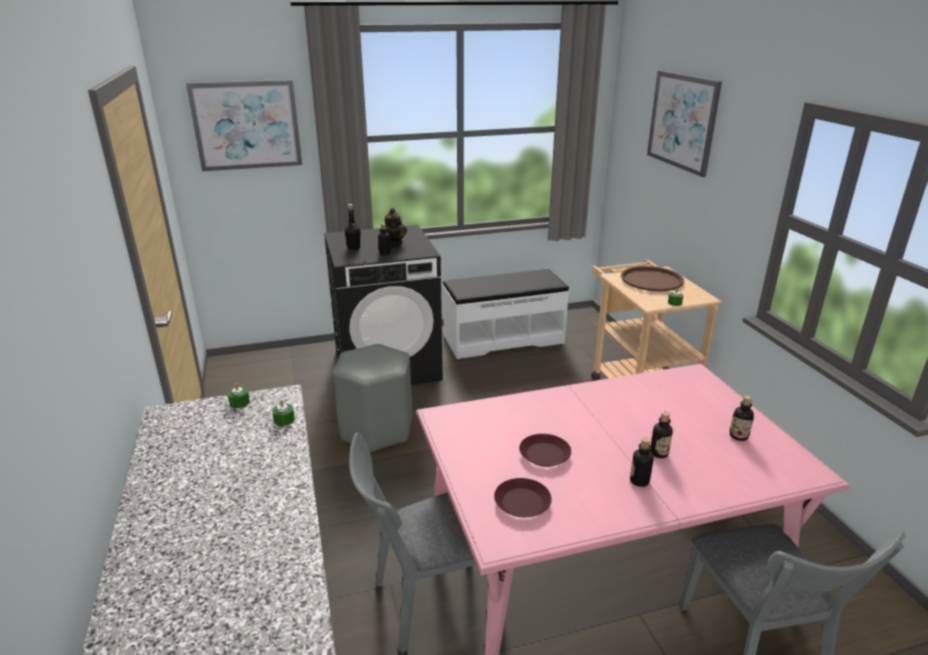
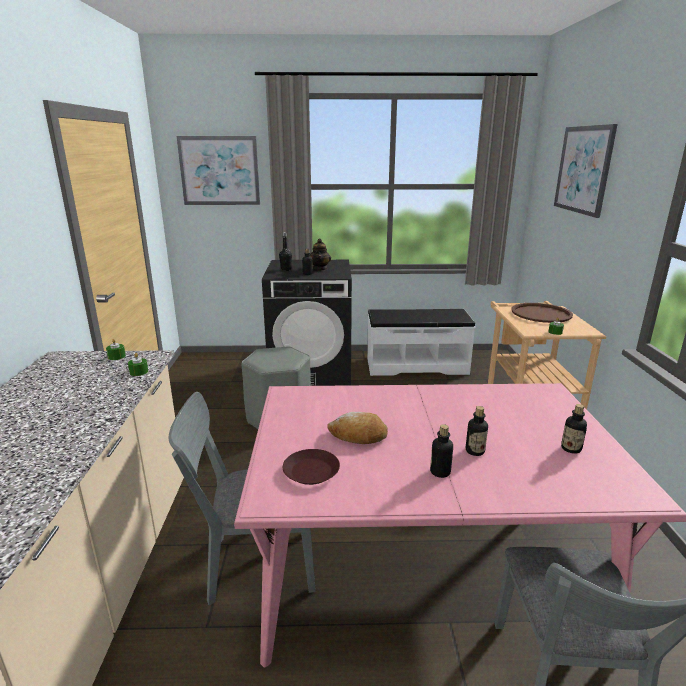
camera: 15 degrees right, 5 degrees down
brown plate [519,434,571,467] -> bread [327,412,388,444]

